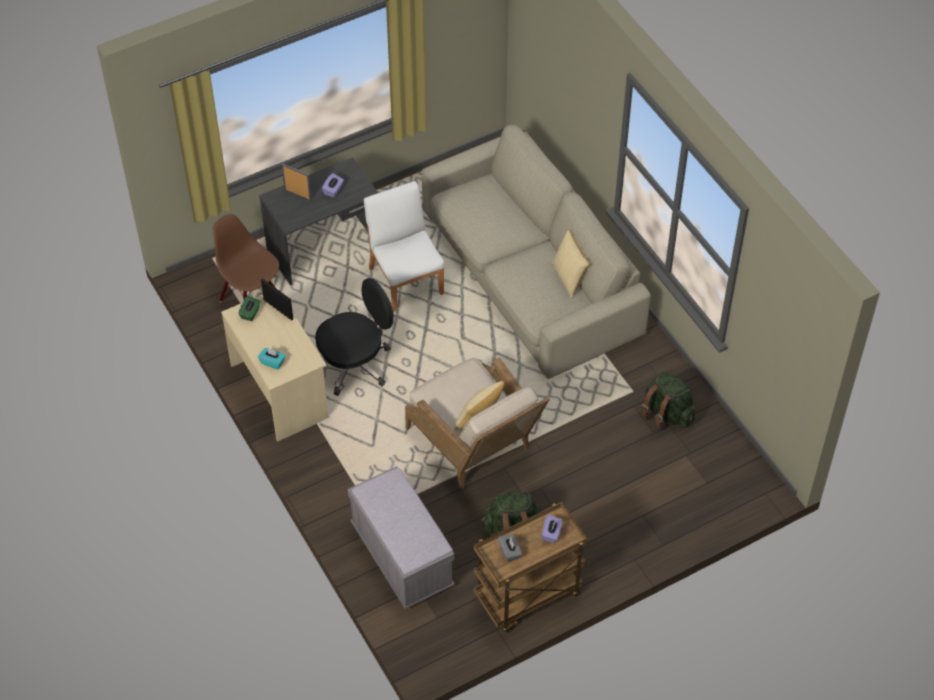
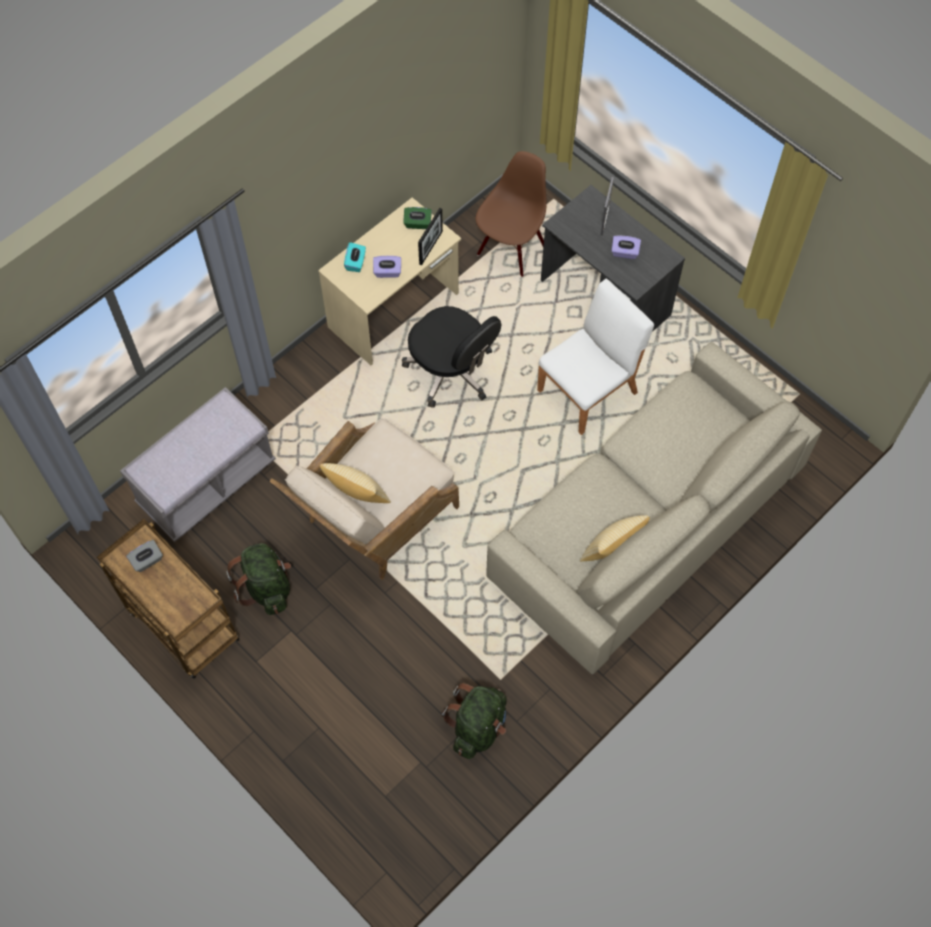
camera: 75 degrees right, 10 degrees up
purple tissue box [542,514,562,543] -> purple tissue box moved to [373,256,401,278]

